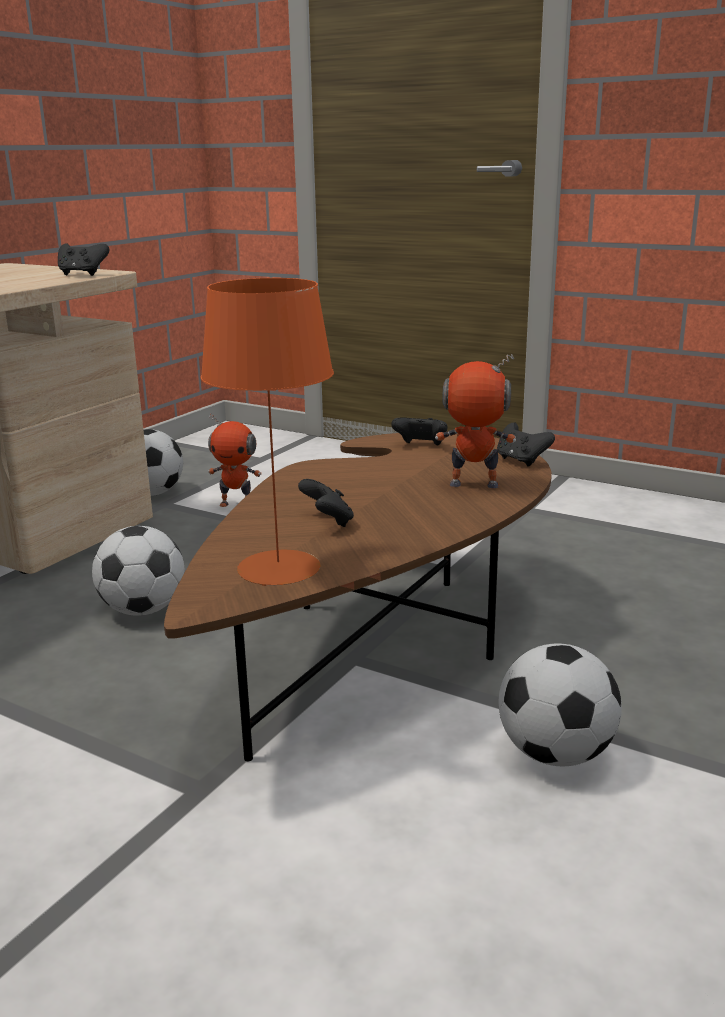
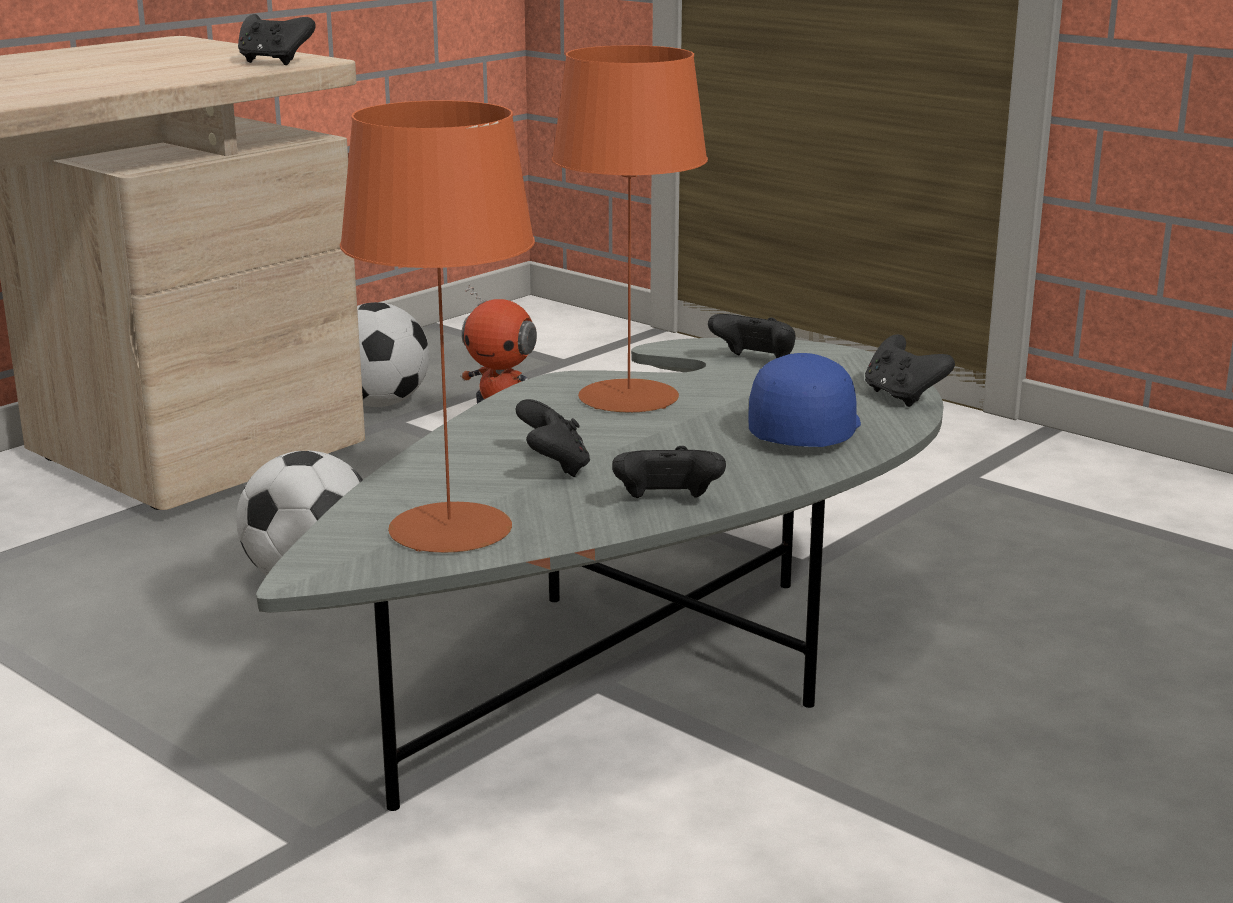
camera: 10 degrees right, 0 degrees up
brown coffee table [164,433,552,761] -> grey coffee table [256,338,943,811]
toy robot [435,354,516,488] -> blue cap [748,353,861,447]
football [499,643,622,766] -> none
none -> orange table lamp [551,45,708,412]
none -> black game controller [612,446,726,498]

